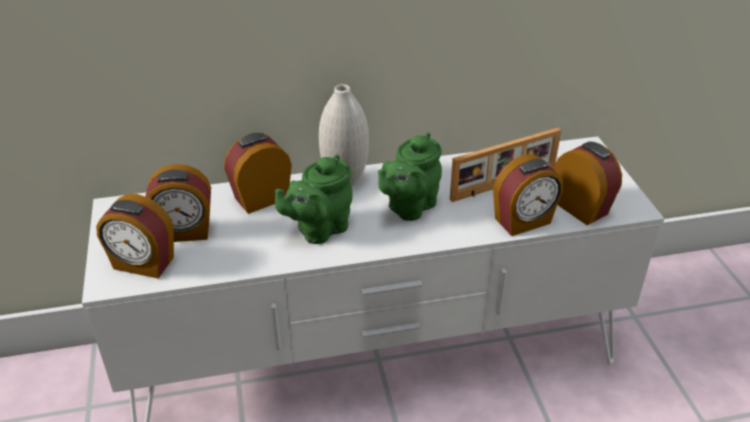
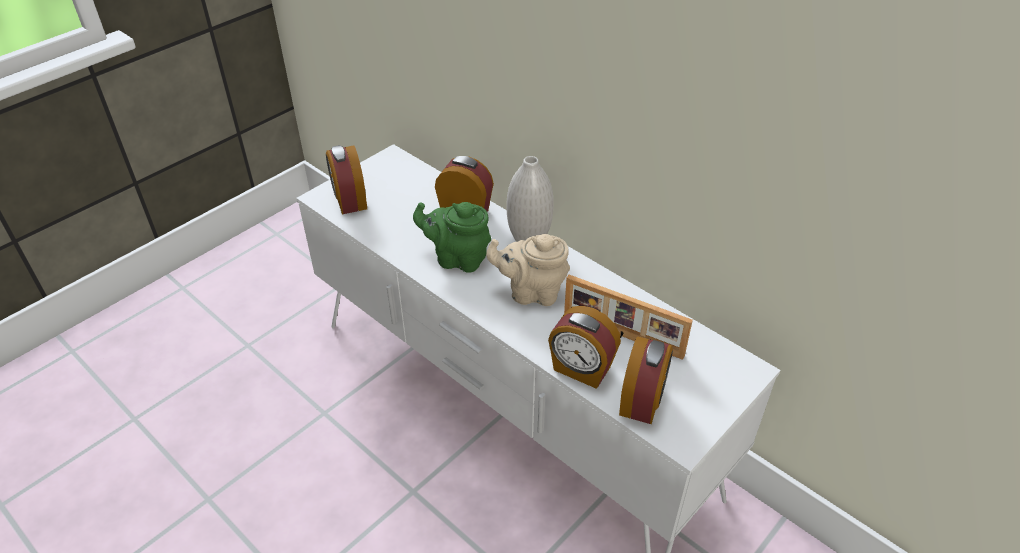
camera: 55 degrees right, 5 degrees up
alarm clock [145,164,211,242] -> none
green teapot [378,132,442,221] -> beige teapot [486,234,570,306]

